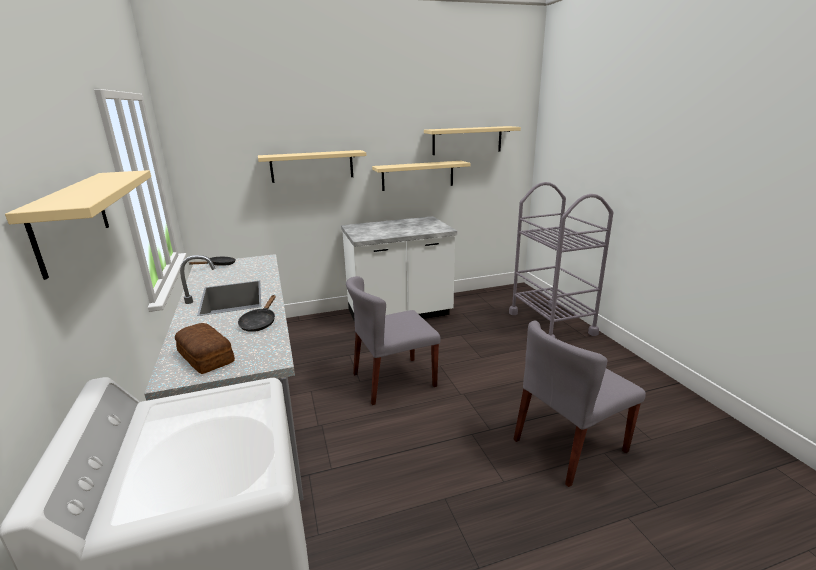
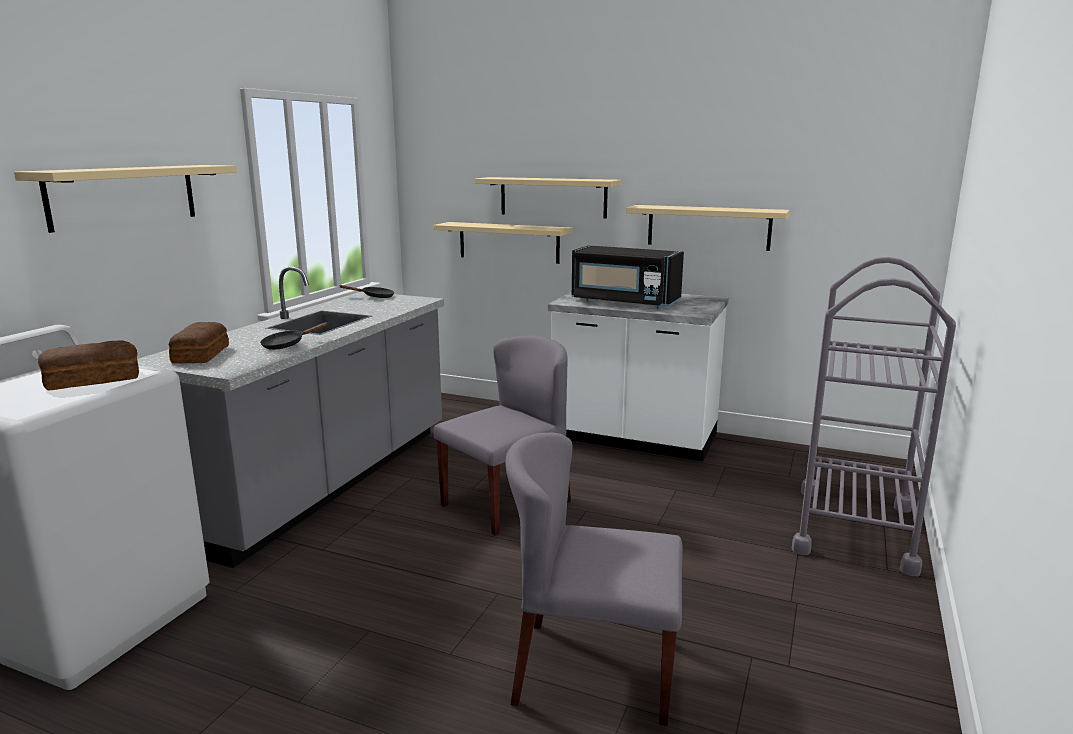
camera: 40 degrees right, 5 degrees down
grey chair [346,276,441,405] -> grey chair turned 120 degrees clockwise [433,335,571,536]
beige shelf [424,126,521,155] -> beige shelf moved to [433,222,573,264]
none -> bread [38,340,139,391]
none -> black microwave [571,245,684,309]

